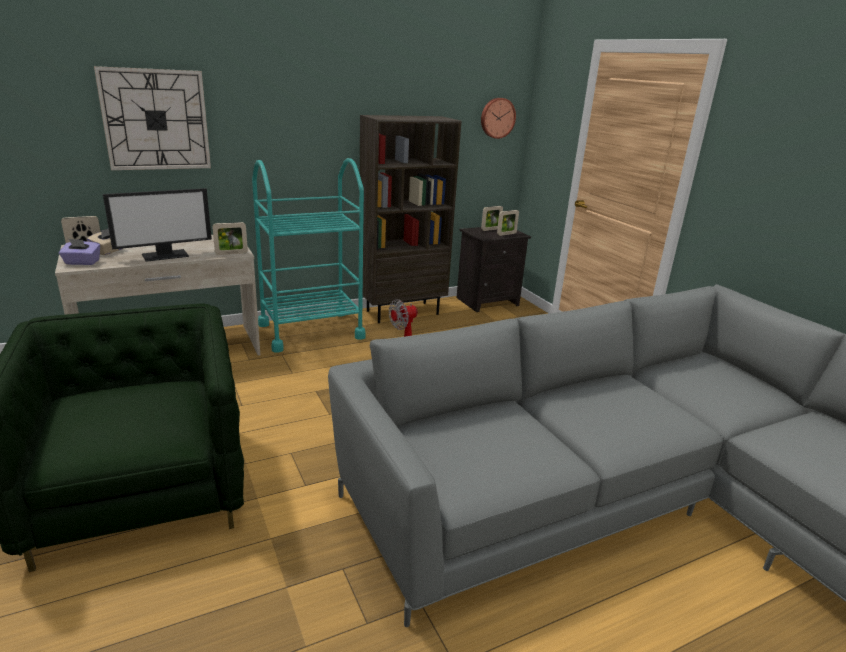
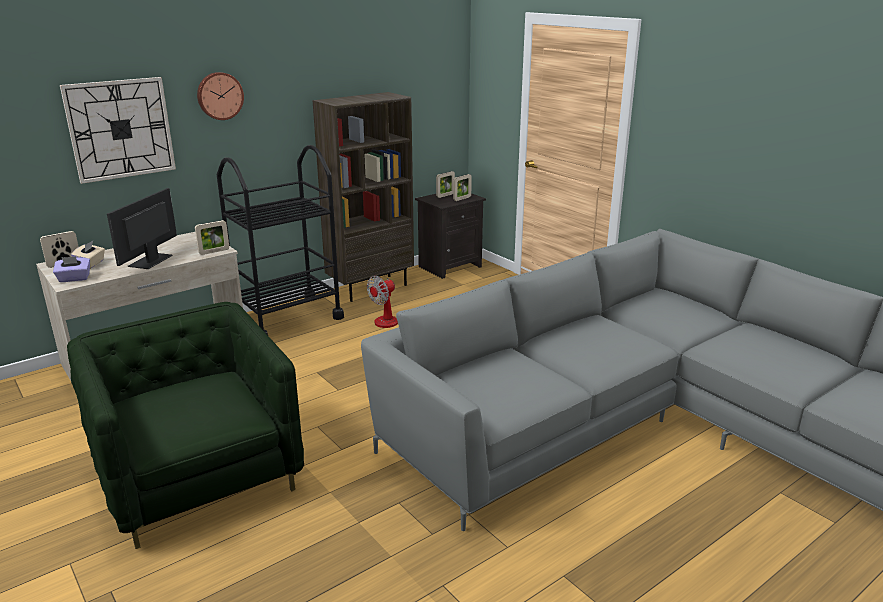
camera: 10 degrees left, 0 degrees up
monitor [103,188,212,262] -> monitor turned 150 degrees clockwise [107,188,177,269]
turquoise cart [252,158,366,352] -> black cart [217,145,344,335]
wall clock [481,98,516,139] -> wall clock moved to [197,72,244,120]

